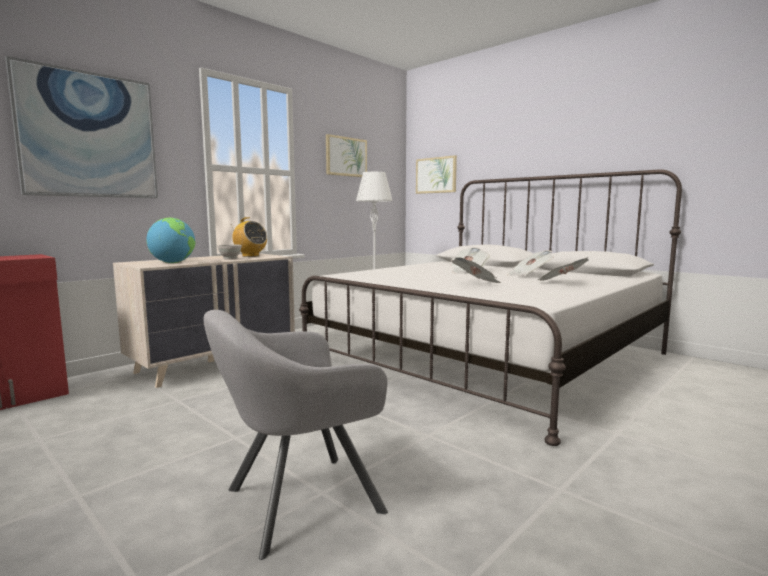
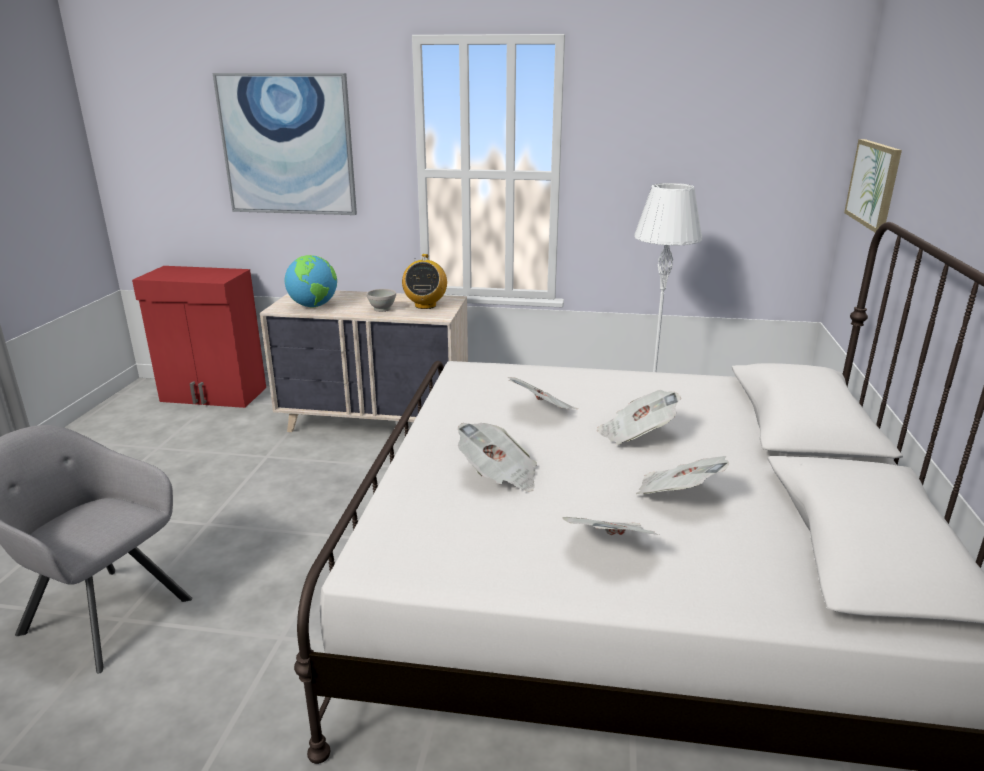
camera: 55 degrees right, 15 degrees up
picture [326,134,367,177] -> none
none -> newspaper [508,377,579,410]

